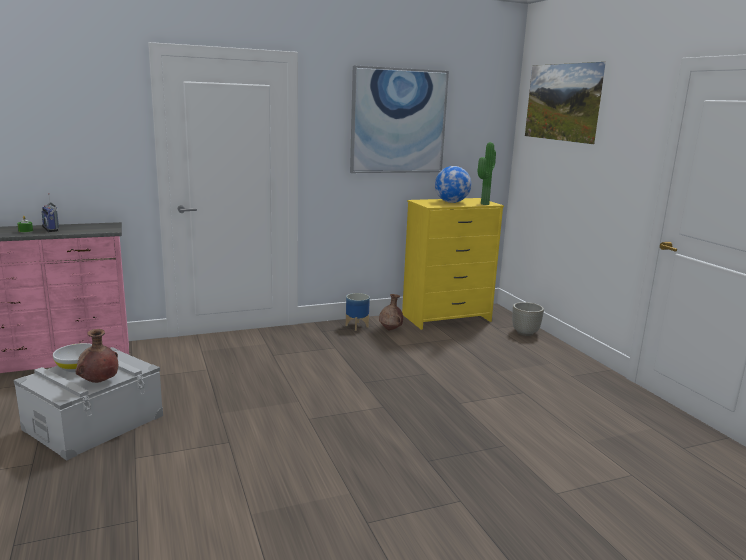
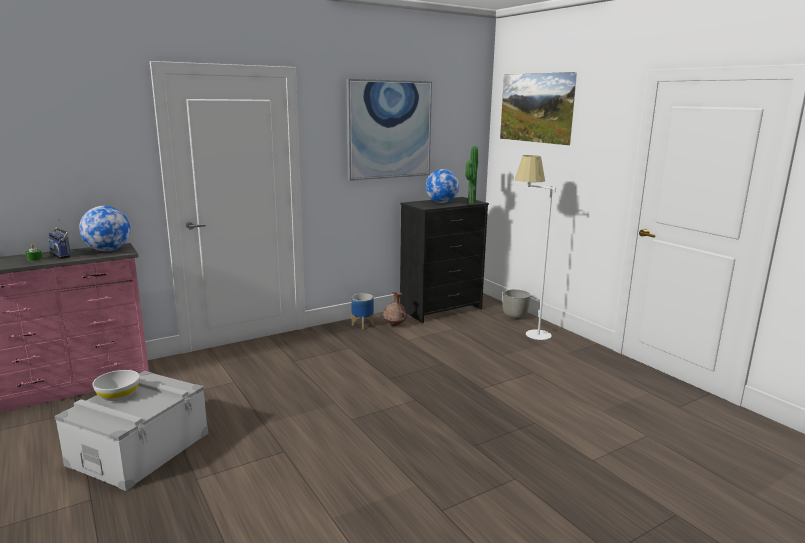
camera: 10 degrees left, 0 degrees up
brown vase [76,329,118,383] -> none
yellow dresser [402,198,504,330] -> black dresser [400,197,489,323]
none -> globe [79,206,130,251]
none -> white floor lamp [515,155,556,340]

